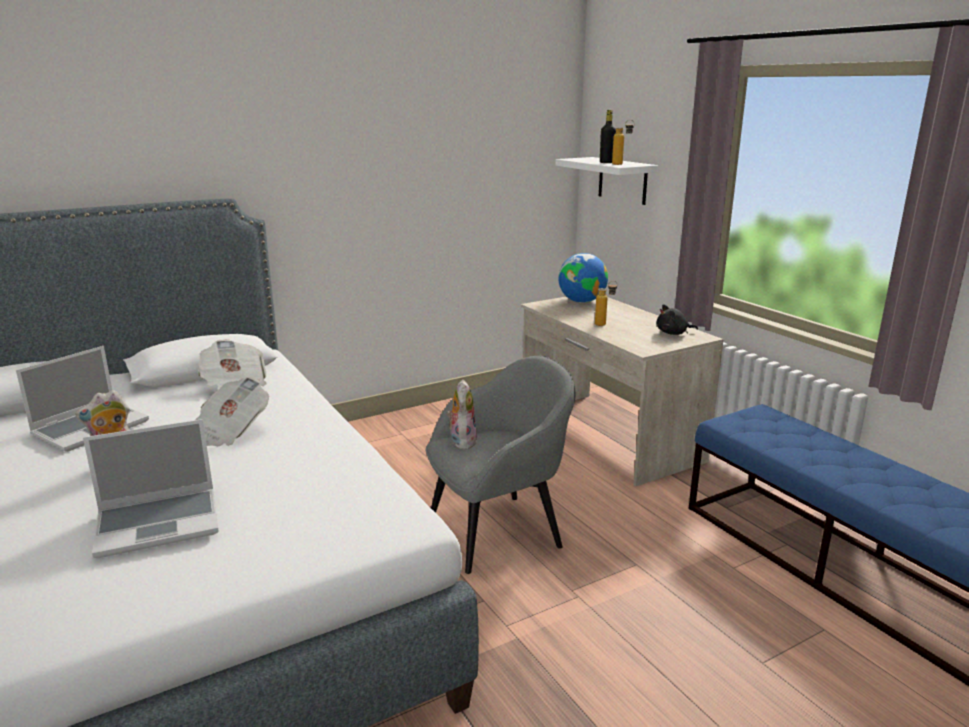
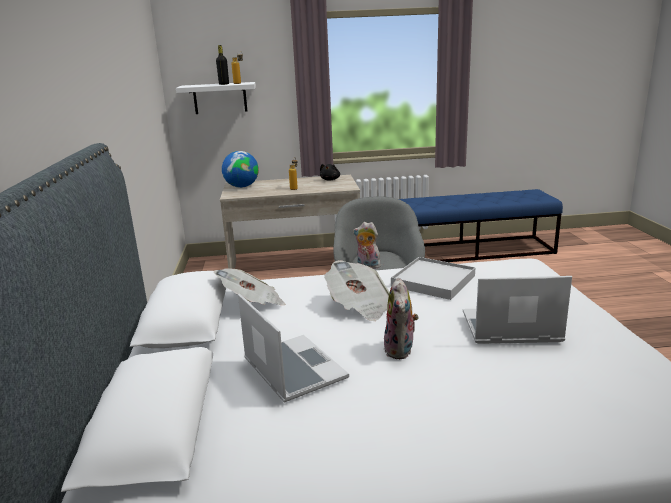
camera: 65 degrees left, 0 degrees up
laptop [83,419,219,558] -> laptop turned 90 degrees counterclockwise [463,276,572,344]
none -> white tray [391,257,475,300]

